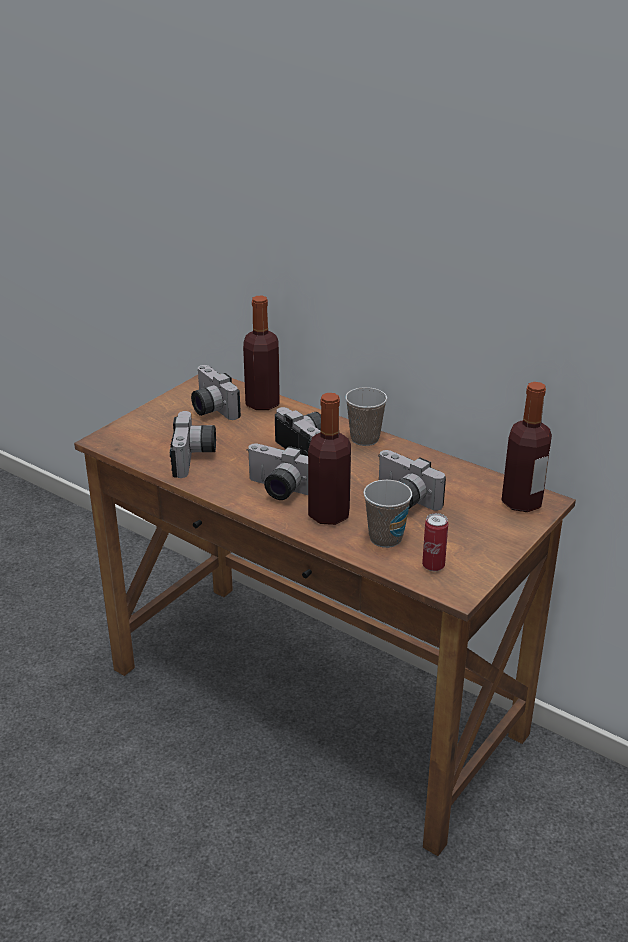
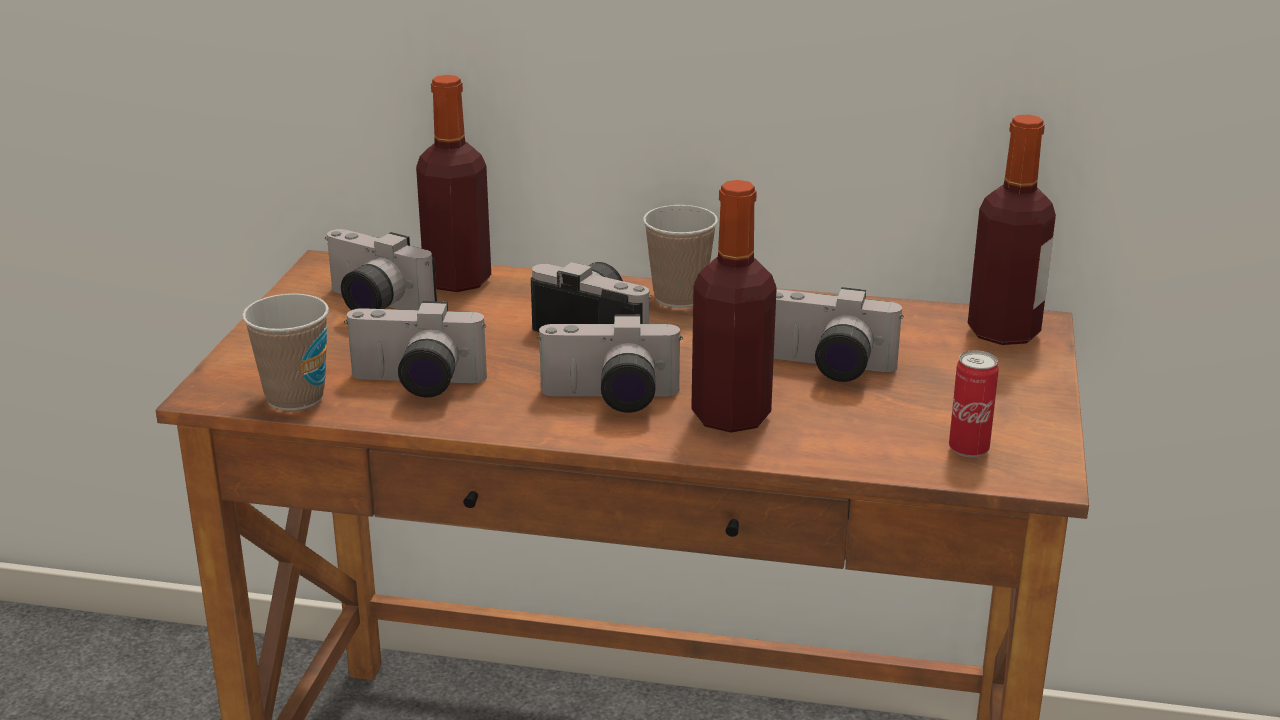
camera: 25 degrees left, 5 degrees down
camera [170,411,216,478] -> camera turned 120 degrees clockwise [344,301,487,398]
cup [363,480,412,548] -> cup moved to [242,293,329,411]

